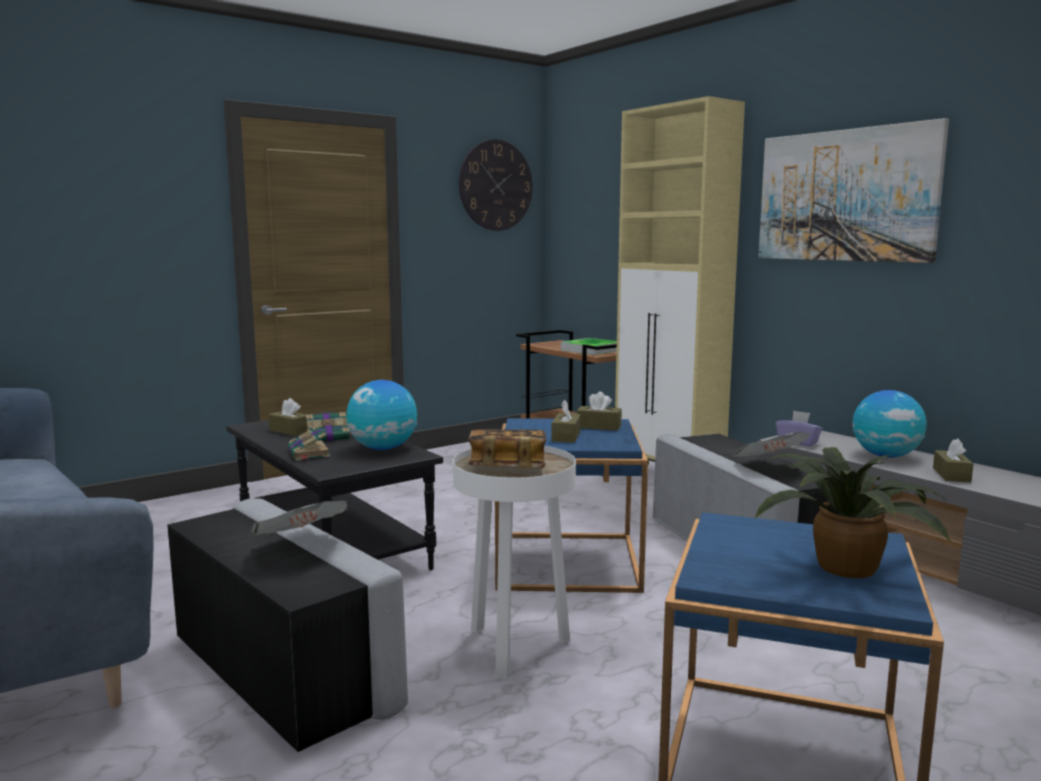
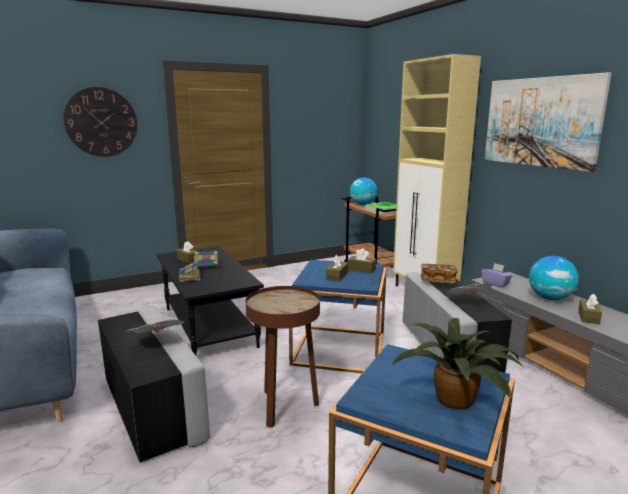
camera: 10 degrees right, 5 degrees up
globe [346,380,417,450] -> globe moved to [350,177,377,205]
white side table [453,446,576,680] -> brown side table [246,286,320,428]
wall clock [459,139,533,231] -> wall clock moved to [64,87,137,157]
book [468,429,546,468] -> book moved to [421,264,458,284]

